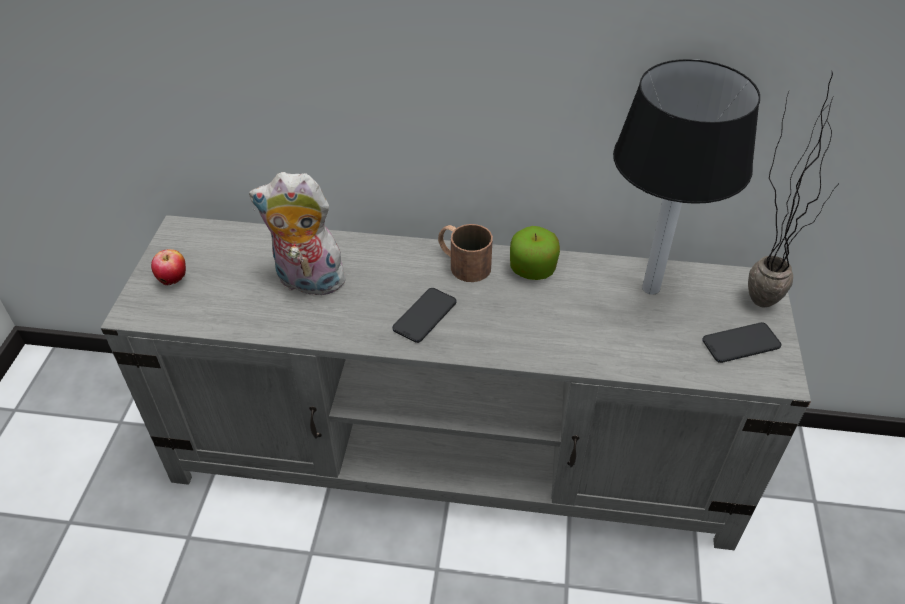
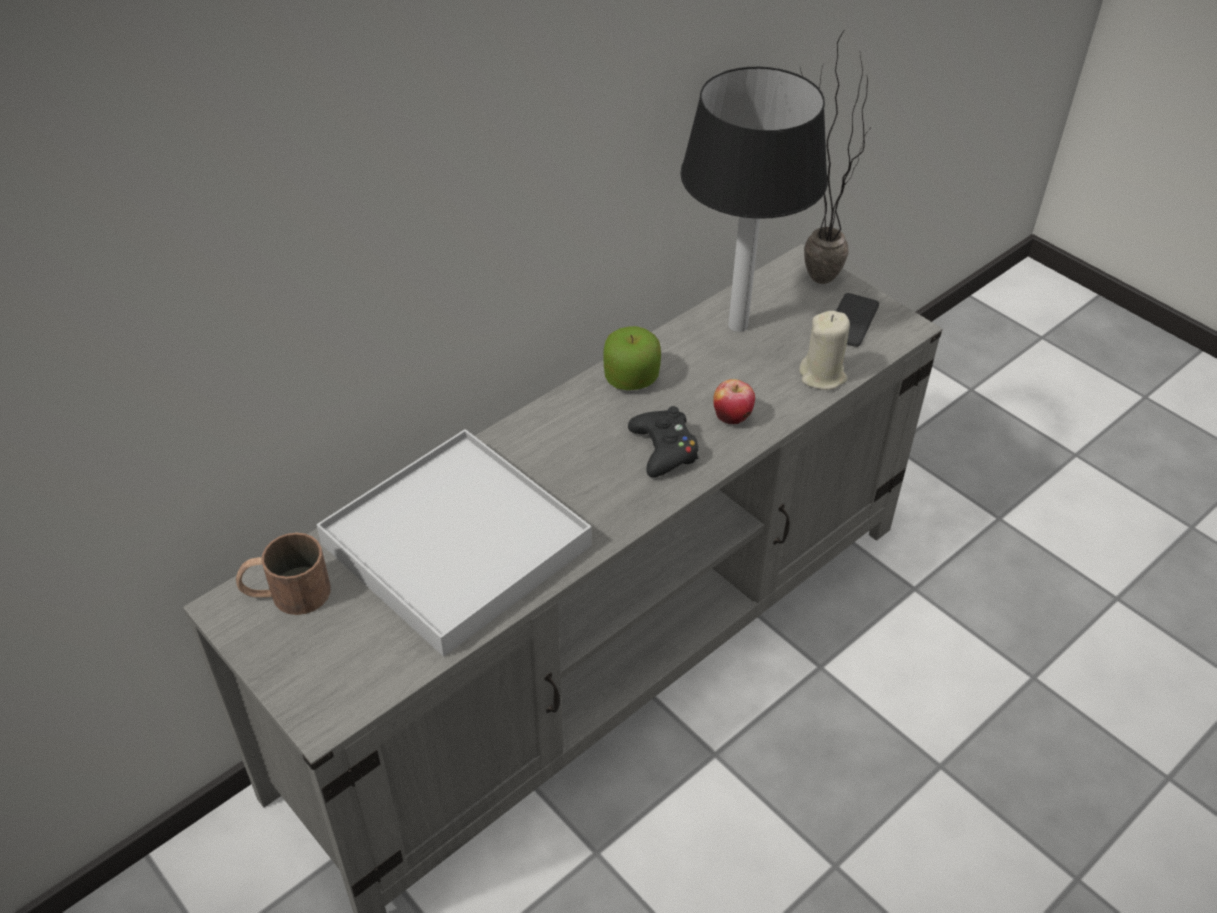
camera: 50 degrees left, 0 degrees up
apple [151,249,186,285] -> apple moved to [713,379,755,425]
plush toy [249,172,346,296] -> white tray [316,429,592,657]
phone [392,288,456,343] -> none
brown mug [438,224,493,282] -> brown mug moved to [236,533,331,615]
none -> black game controller [628,406,699,477]
none -> beige candle [799,311,850,390]

